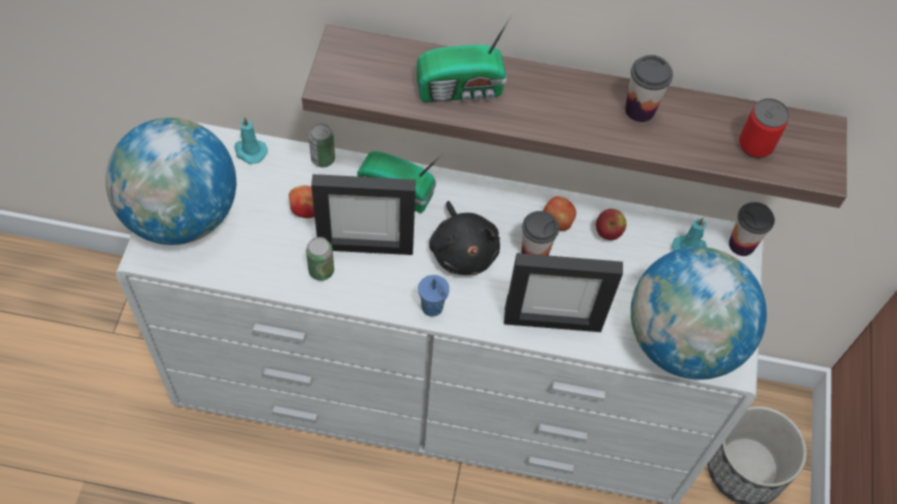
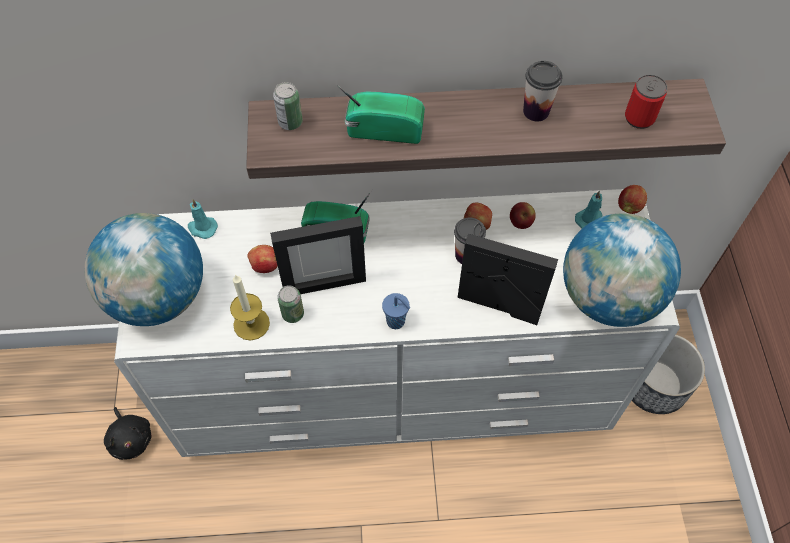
camera: 10 degrees left, 0 degrees up
can [309,124,335,167] -> can moved to [273,82,303,130]
radio [417,14,512,102] -> radio turned 150 degrees counterclockwise [337,85,425,144]
black plush toy [429,201,500,275] -> black plush toy moved to [104,407,151,460]
picture frame [504,253,623,332] -> picture frame turned 150 degrees counterclockwise [458,234,558,325]
cup [729,202,775,256] -> apple [618,185,647,214]
none -> candle [230,275,270,340]

